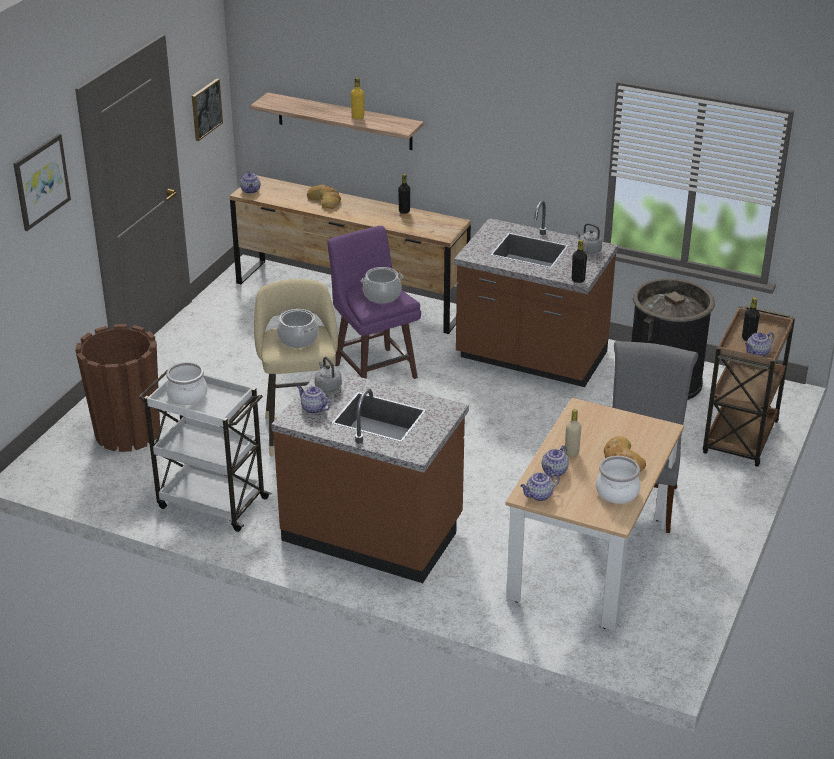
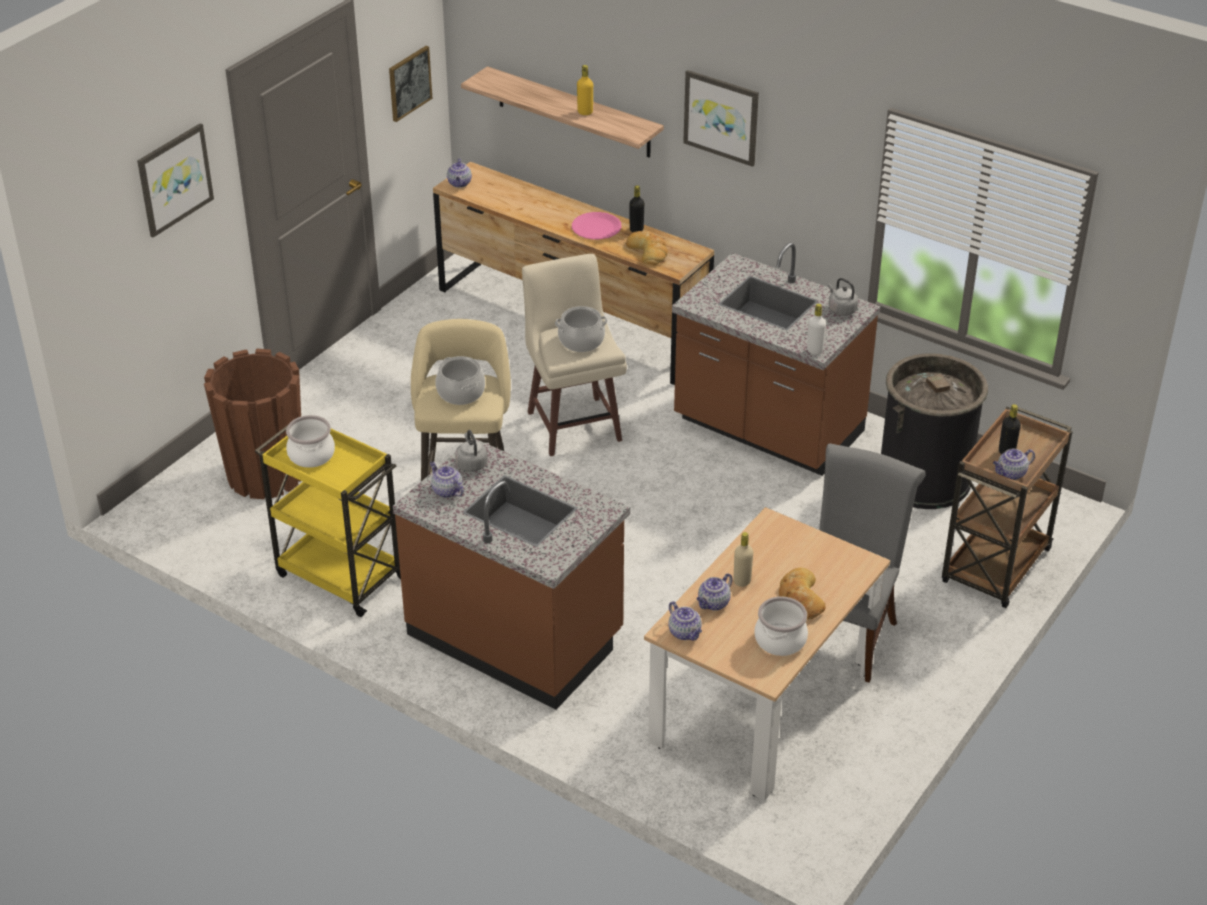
camera: 10 degrees right, 5 degrees up
white cart [139,369,271,532] -> yellow cart [255,424,401,617]
bread [307,185,341,209] -> bread moved to [626,231,668,265]
purple stool [327,226,421,379] -> beige stool [522,254,627,456]
teapot [520,472,560,501] -> teapot turned 105 degrees counterclockwise [669,601,702,641]
black bottle [572,240,587,283] -> white bottle [807,304,826,355]
none -> pink plate [572,212,622,239]
none -> picture [683,70,759,167]

